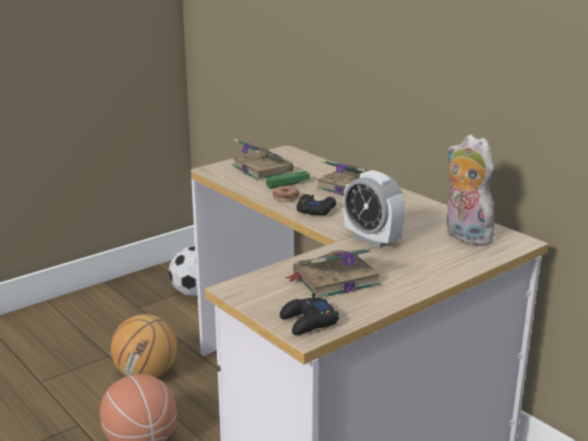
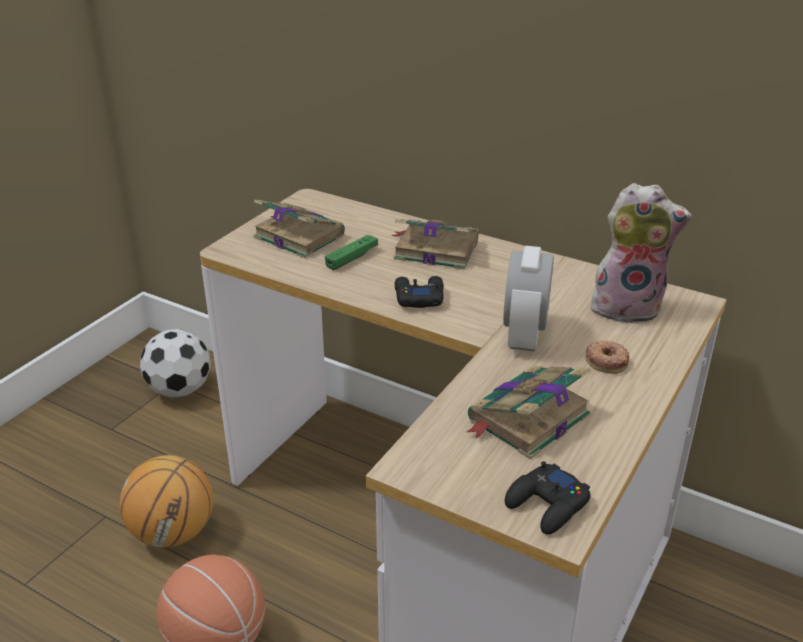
camera: 20 degrees left, 10 degrees up
donut [272,186,299,202] -> donut moved to [585,340,630,374]
alarm clock [343,170,405,248] -> alarm clock turned 75 degrees clockwise [503,246,554,351]
plush toy [446,135,495,246] -> plush toy turned 150 degrees clockwise [589,183,692,323]

